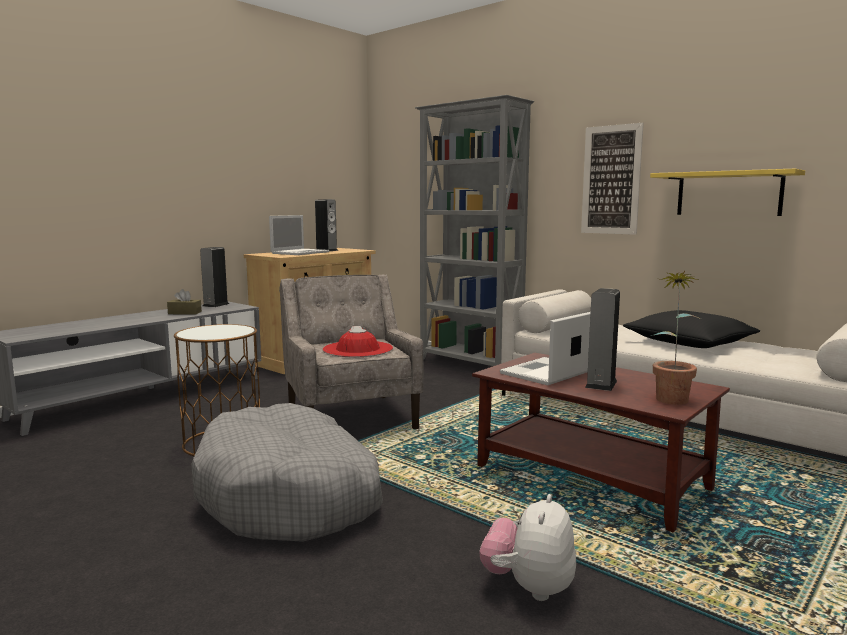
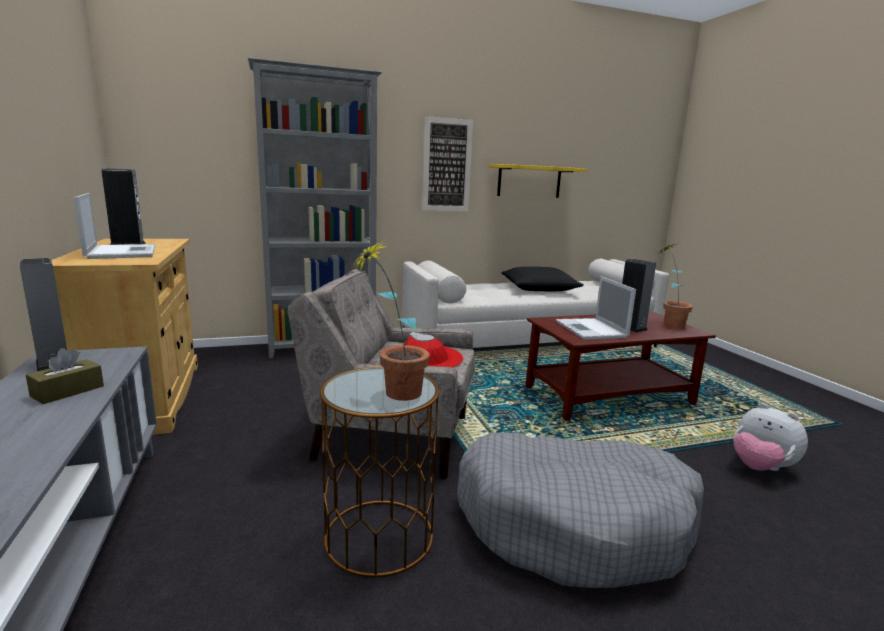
camera: 60 degrees left, 5 degrees up
none -> potted plant [349,242,430,401]

